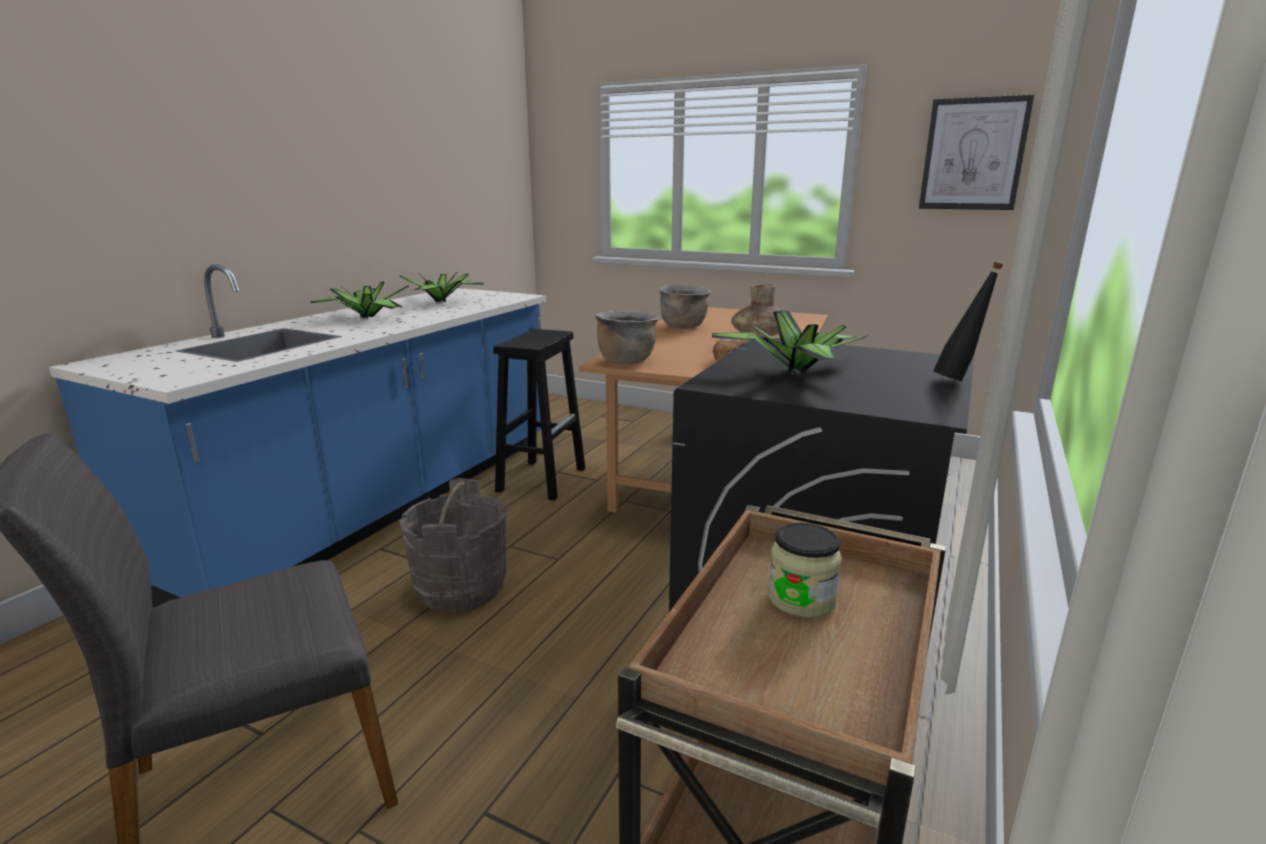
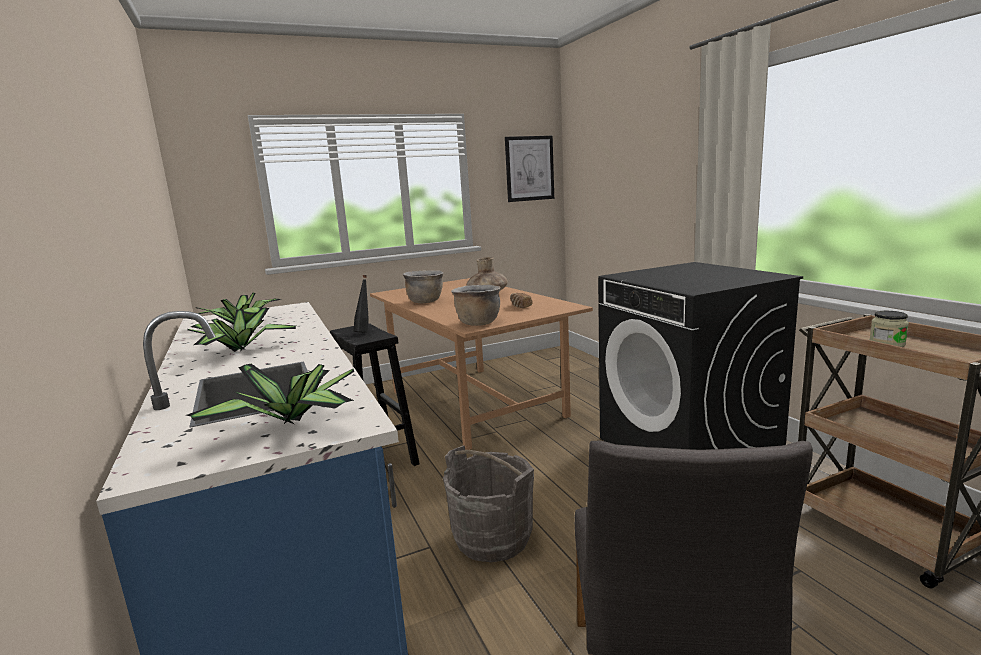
camera: 50 degrees left, 5 degrees down
potted plant [711,310,869,374] -> potted plant moved to [186,364,354,424]
black bottle [933,262,1003,381] -> black bottle moved to [353,275,369,333]

